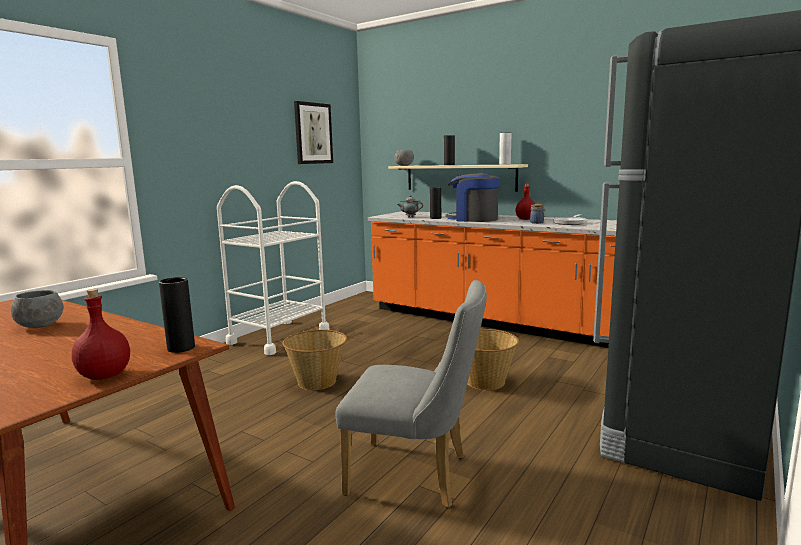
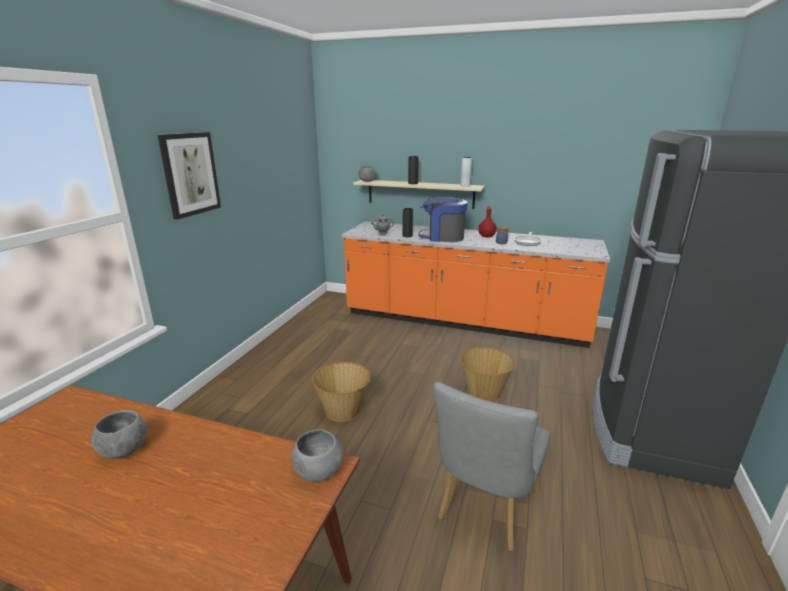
camera: 15 degrees left, 10 degrees up
red bottle [72,289,130,380] -> none
black vase [159,277,195,353] -> grey bowl [291,429,343,482]
white cart [217,181,329,355] -> none
picture [294,101,333,164] -> picture moved to [158,132,221,220]
grey chair [335,280,487,508] -> grey chair turned 120 degrees clockwise [433,382,551,551]

